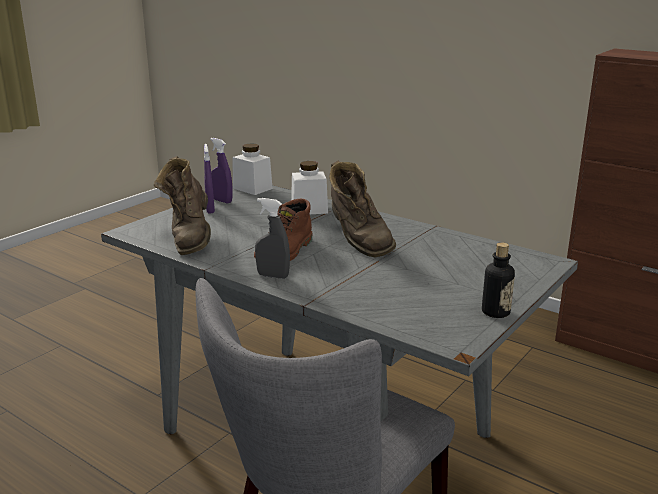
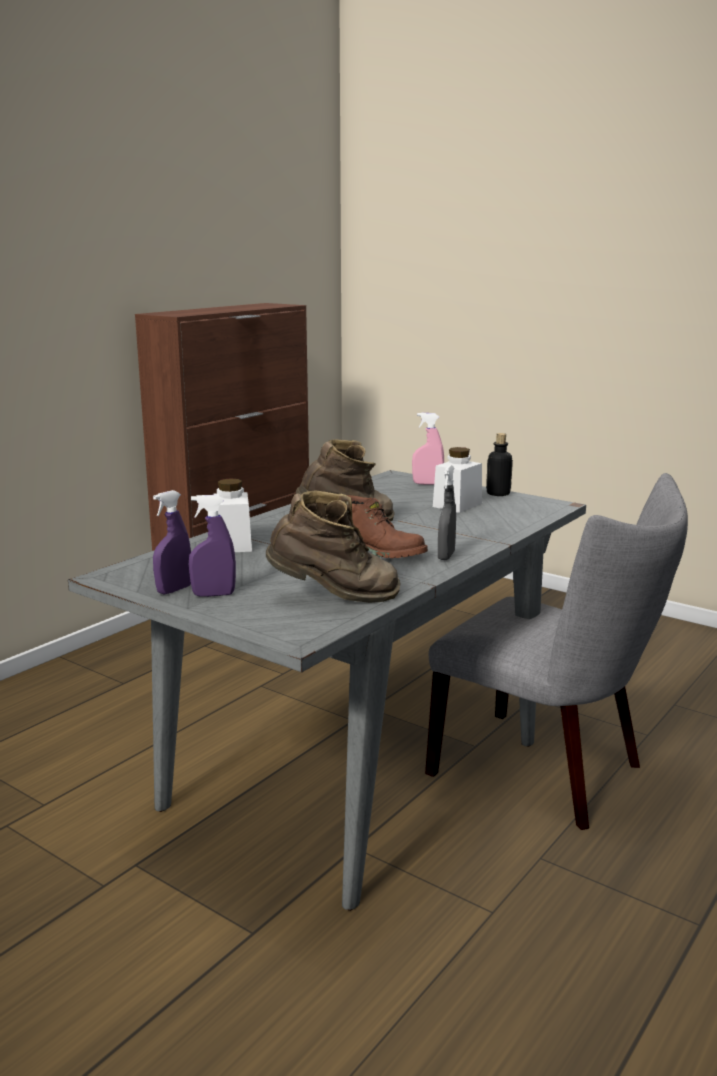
camera: 90 degrees left, 5 degrees down
white jar [233,143,273,195] -> white jar moved to [433,447,482,513]
none -> pink spray bottle [412,413,444,485]

